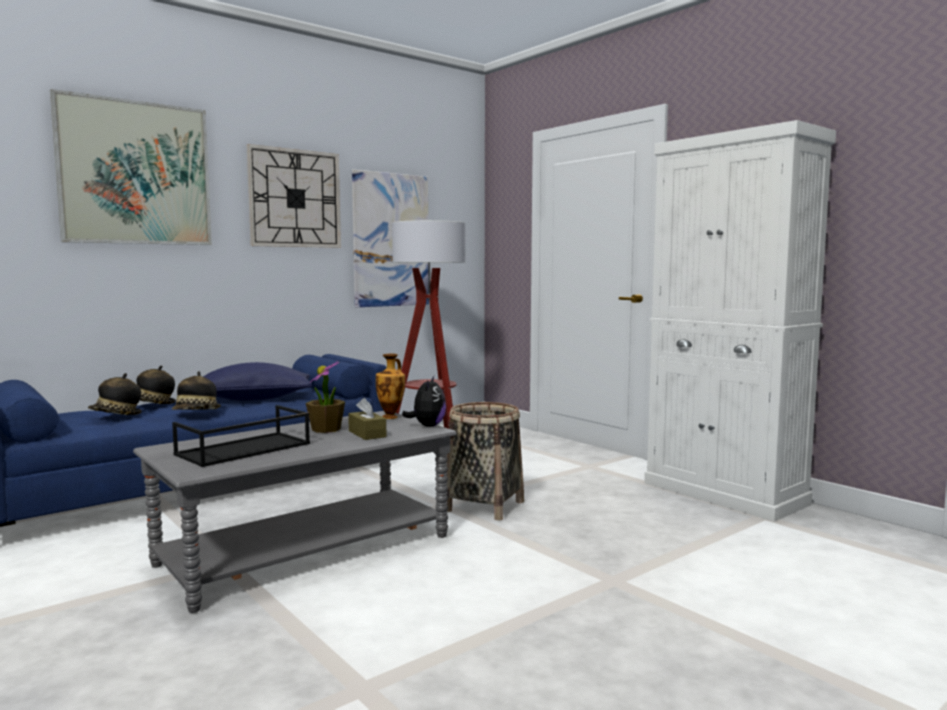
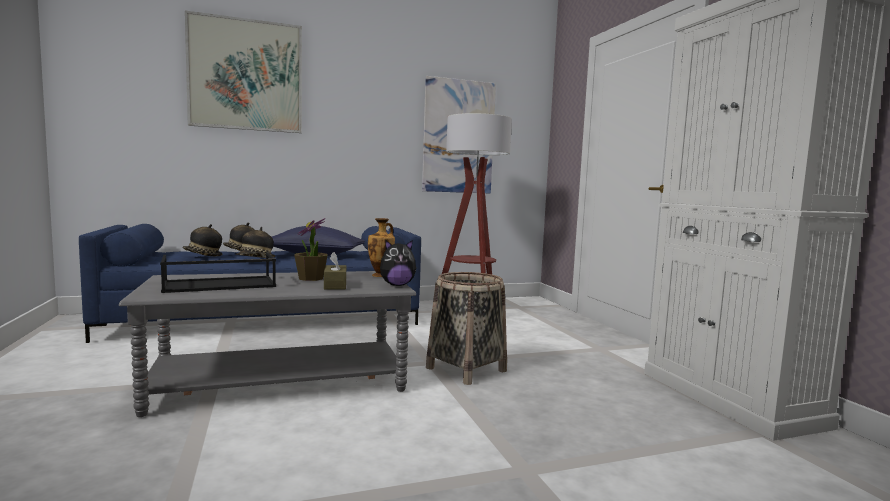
camera: 20 degrees right, 0 degrees up
wall clock [247,144,341,248] -> none
plush toy [402,376,446,427] -> plush toy turned 45 degrees clockwise [380,240,417,286]

